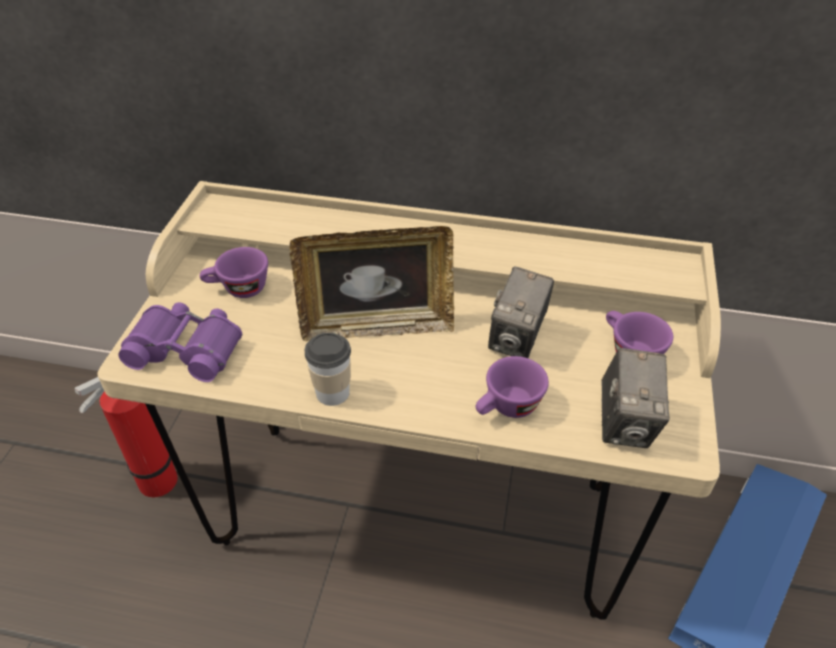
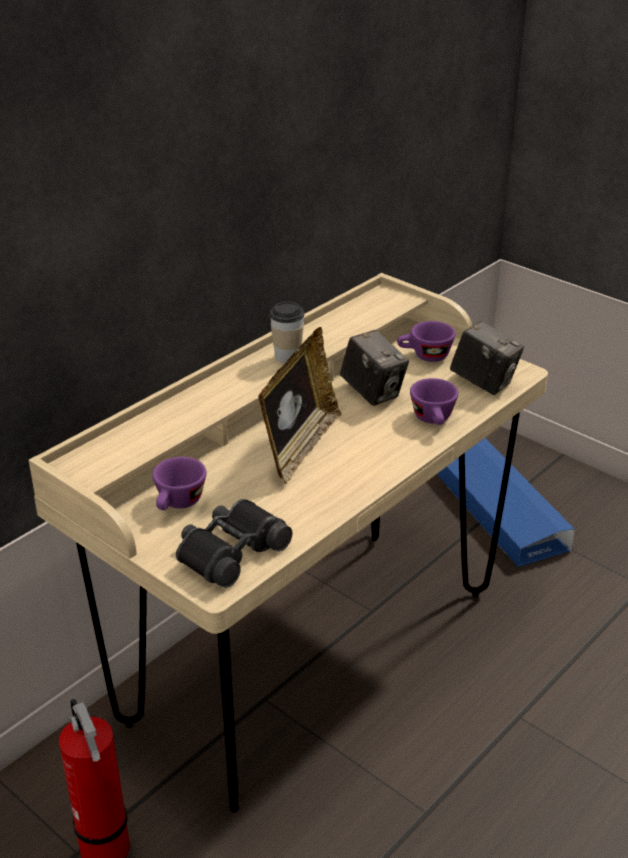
camera: 60 degrees left, 10 degrees down
purple binoculars [118,302,242,382] -> black binoculars [176,499,292,588]
cup [305,332,351,406] -> cup moved to [270,301,305,363]

